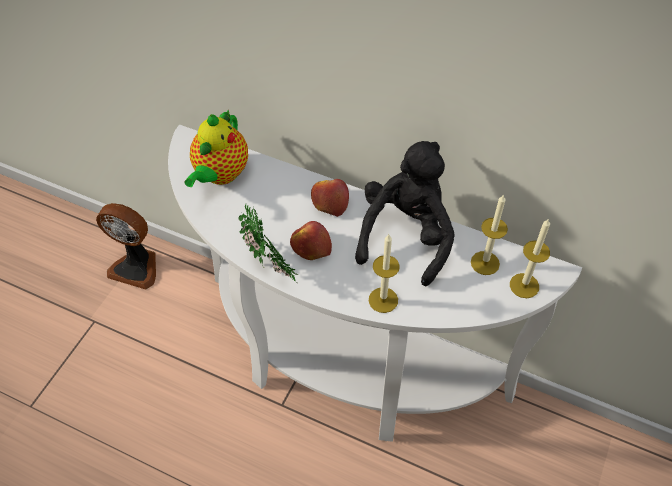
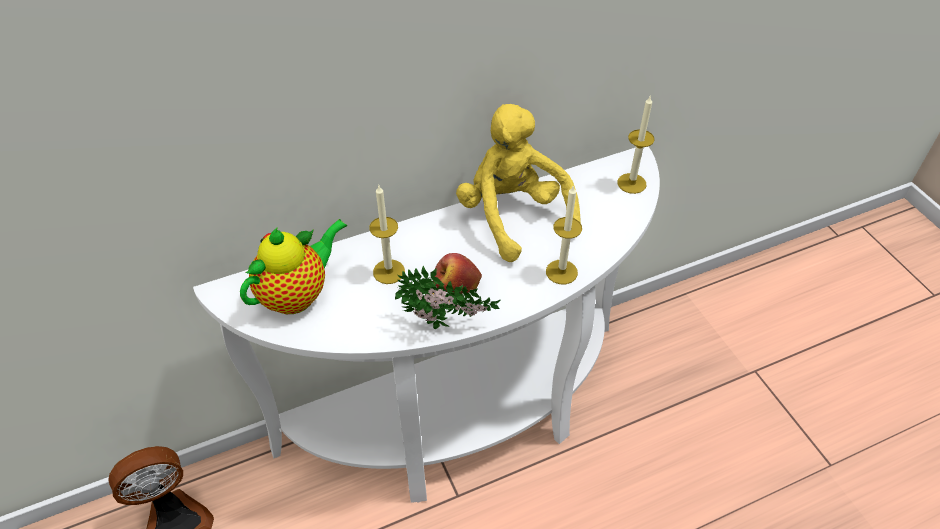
camera: 50 degrees left, 5 degrees down
teapot [184,109,248,187] -> teapot turned 105 degrees counterclockwise [240,219,347,314]
apple [311,179,349,217] -> none
black plush toy [355,141,455,286] -> yellow plush toy [456,104,581,262]
candle [471,194,508,275] -> candle moved to [369,186,405,284]

